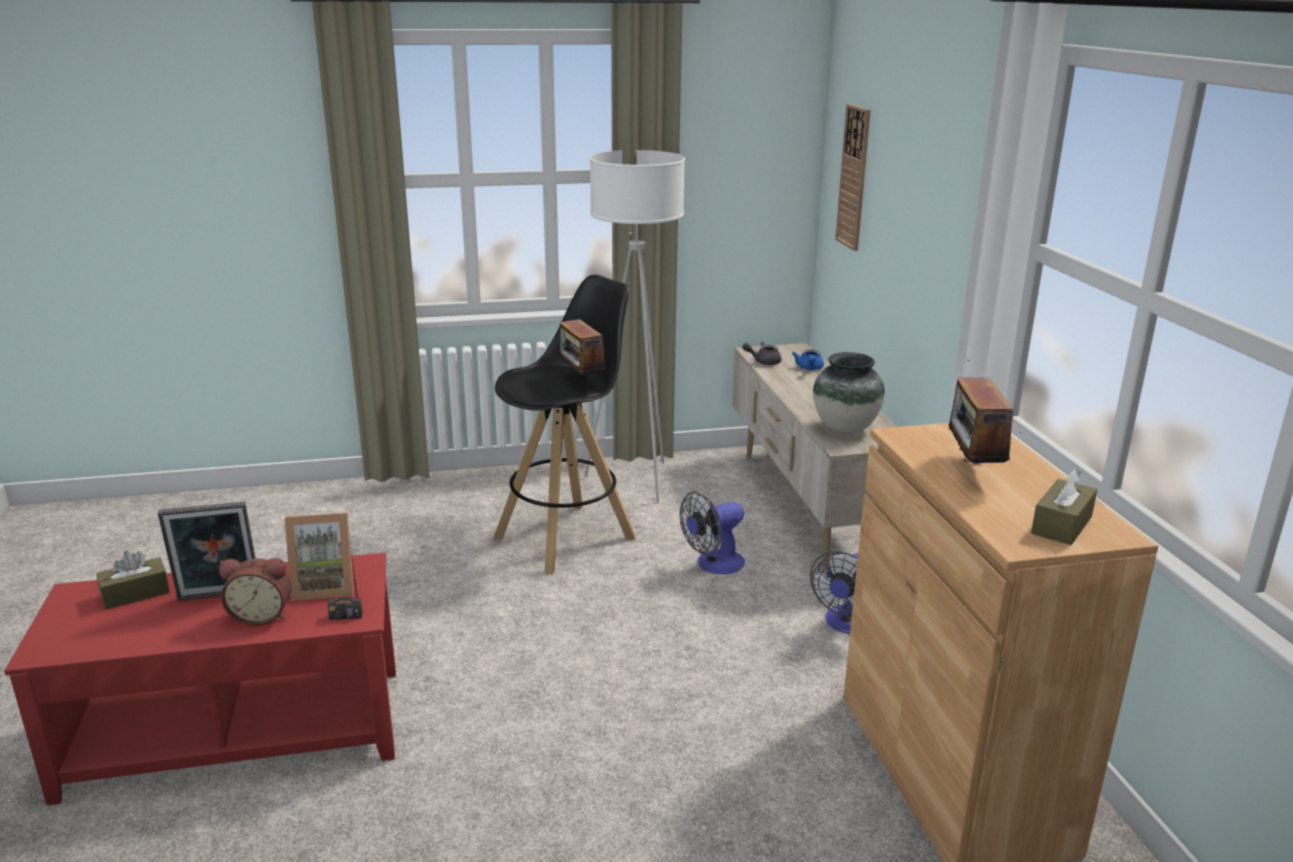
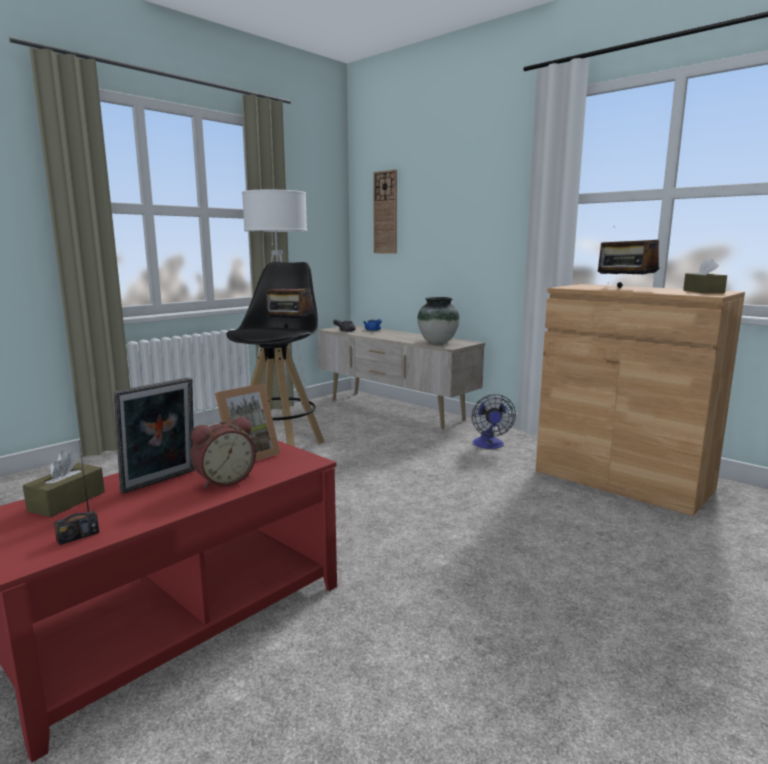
camera: 35 degrees left, 10 degrees down
radio [327,543,363,620] -> radio moved to [54,441,99,545]
fan [680,492,745,574] -> none

